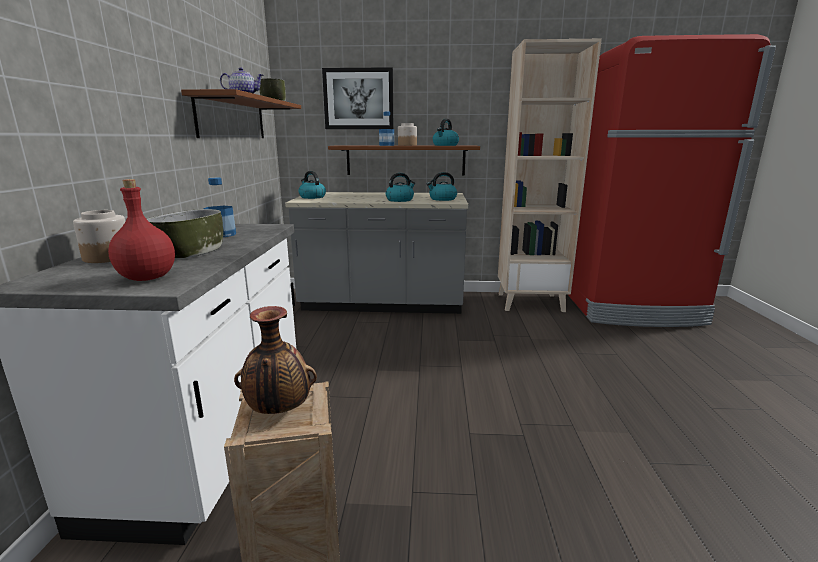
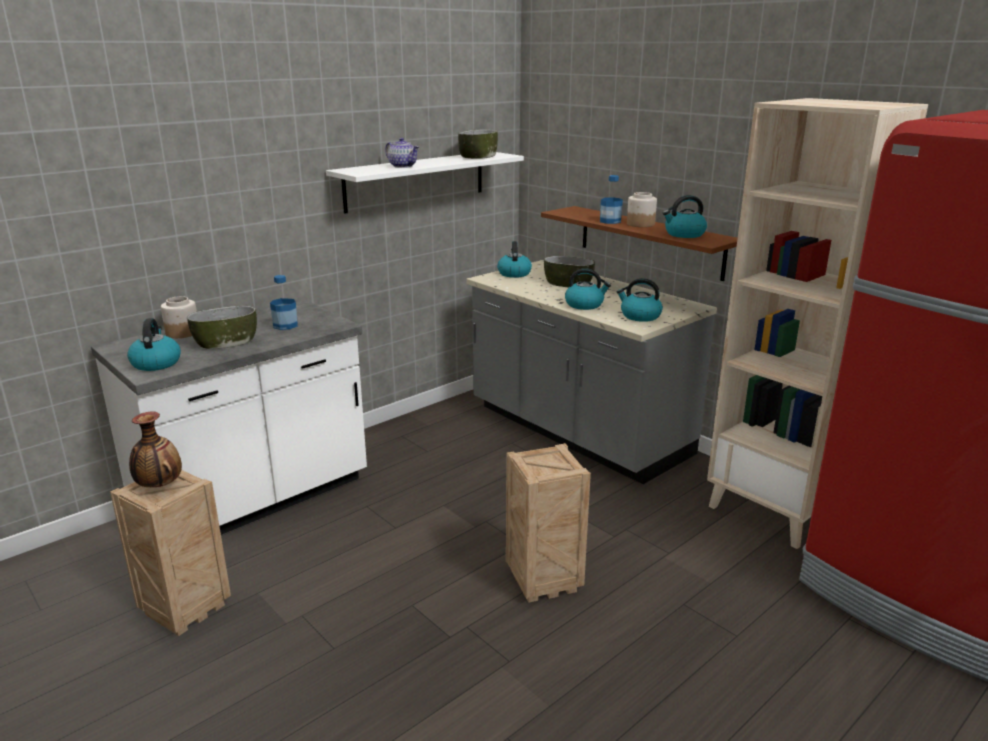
camera: 45 degrees right, 5 degrees up
red bottle [108,179,175,281] -> kettle [127,318,181,371]
brown shelf [181,89,301,138] -> white shelf [326,152,524,214]
picture [322,67,393,129] -> none
none -> crate [506,443,591,603]
none -> bowl [544,256,595,288]

